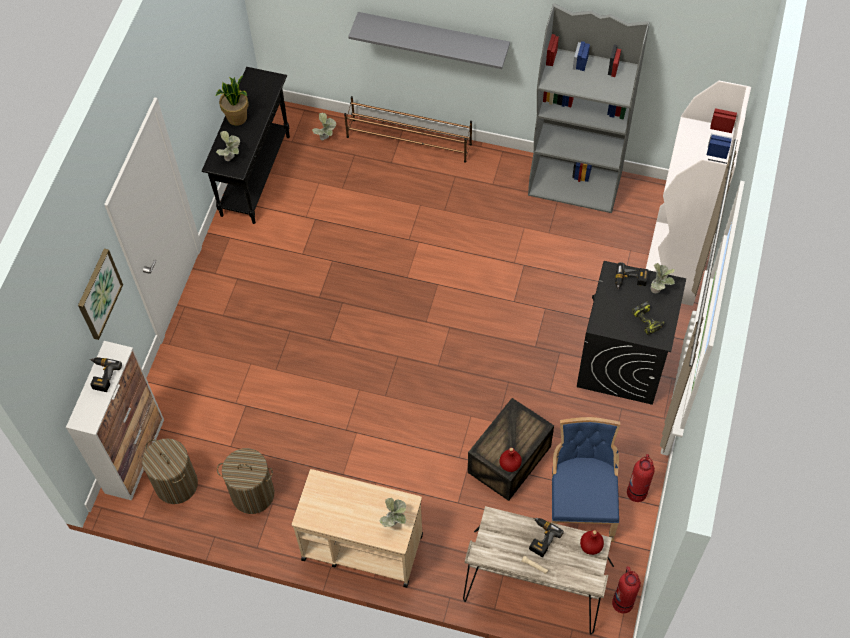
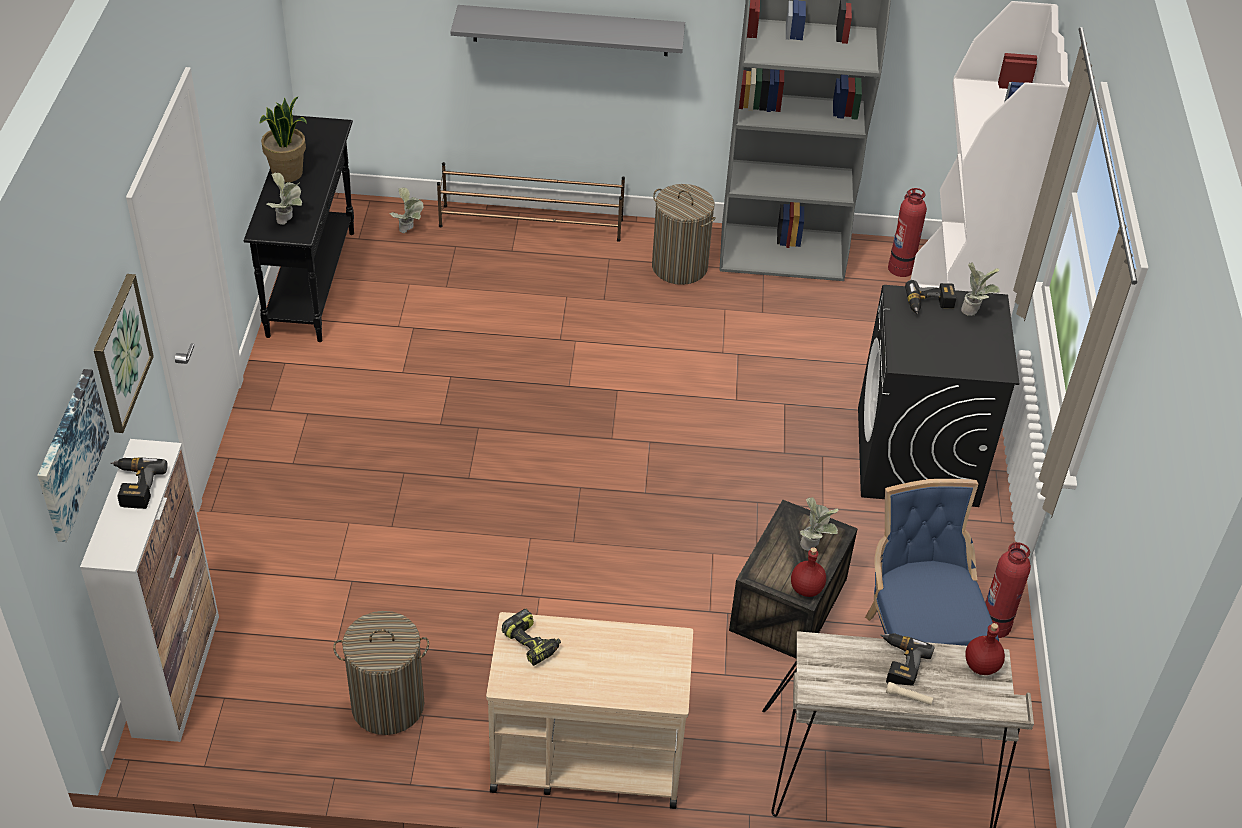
camera: 15 degrees left, 15 degrees down
laundry basket [142,438,198,504] -> laundry basket moved to [652,184,716,285]
potted plant [380,498,406,527] -> potted plant moved to [800,497,838,551]
fire extinguisher [612,566,641,614] -> fire extinguisher moved to [888,188,927,277]
power drill [632,301,665,335] -> power drill moved to [502,609,561,666]
none -> picture [37,369,110,542]

